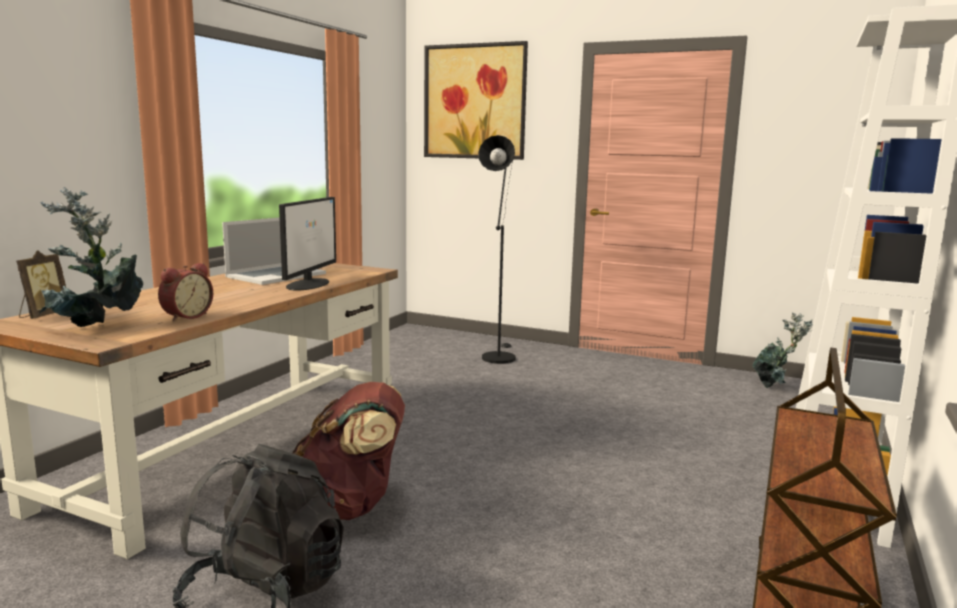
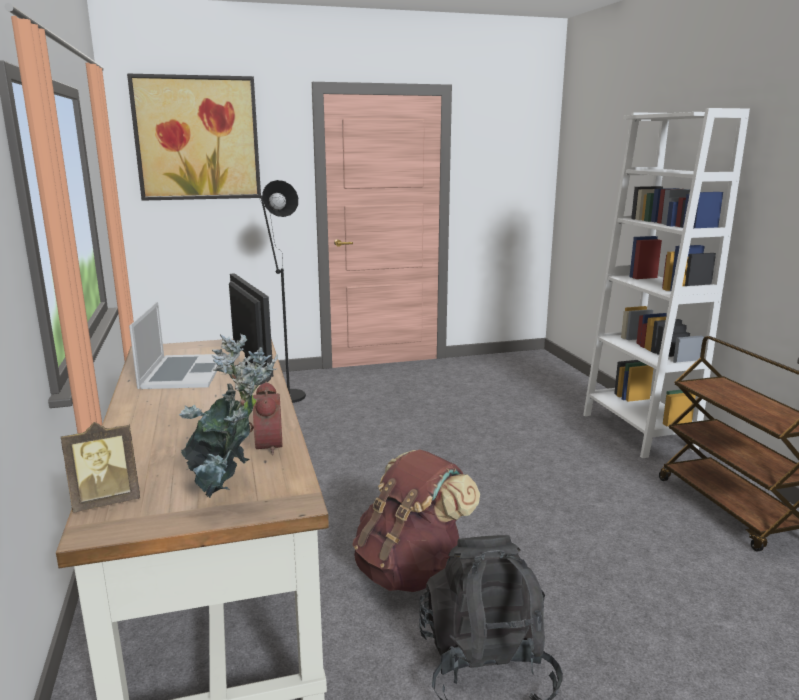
camera: 40 degrees left, 5 degrees up
picture frame [16,250,66,319] -> picture frame turned 90 degrees clockwise [61,422,140,513]
potted plant [753,313,813,388] -> none

